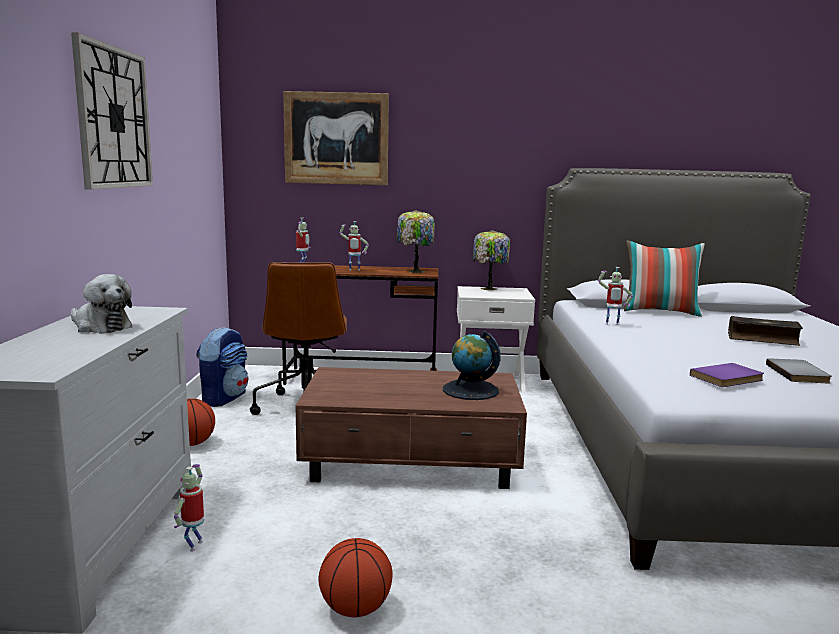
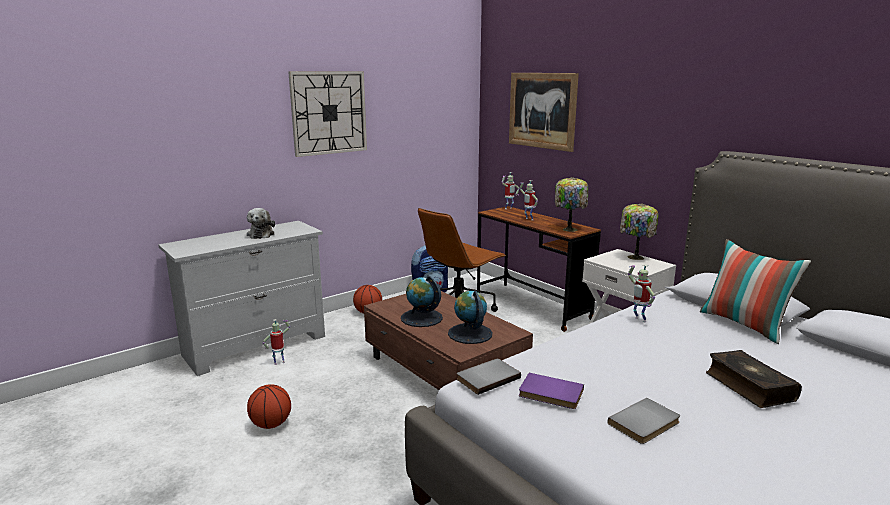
camera: 50 degrees right, 5 degrees up
none -> globe [401,275,443,327]
none -> grey book [457,359,521,395]

